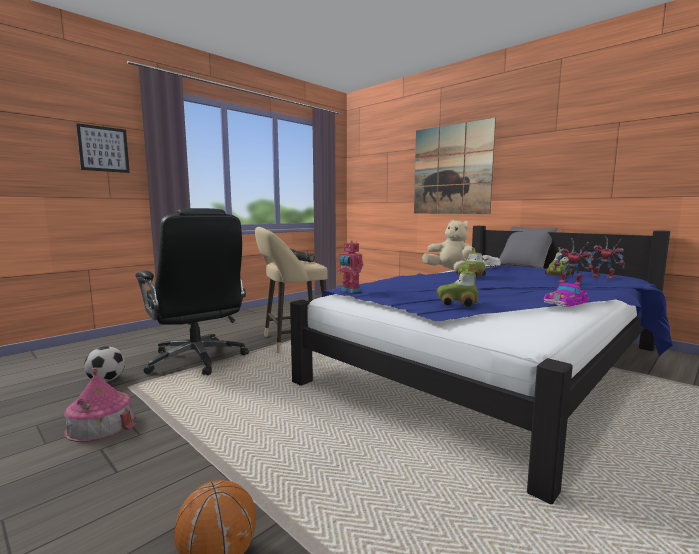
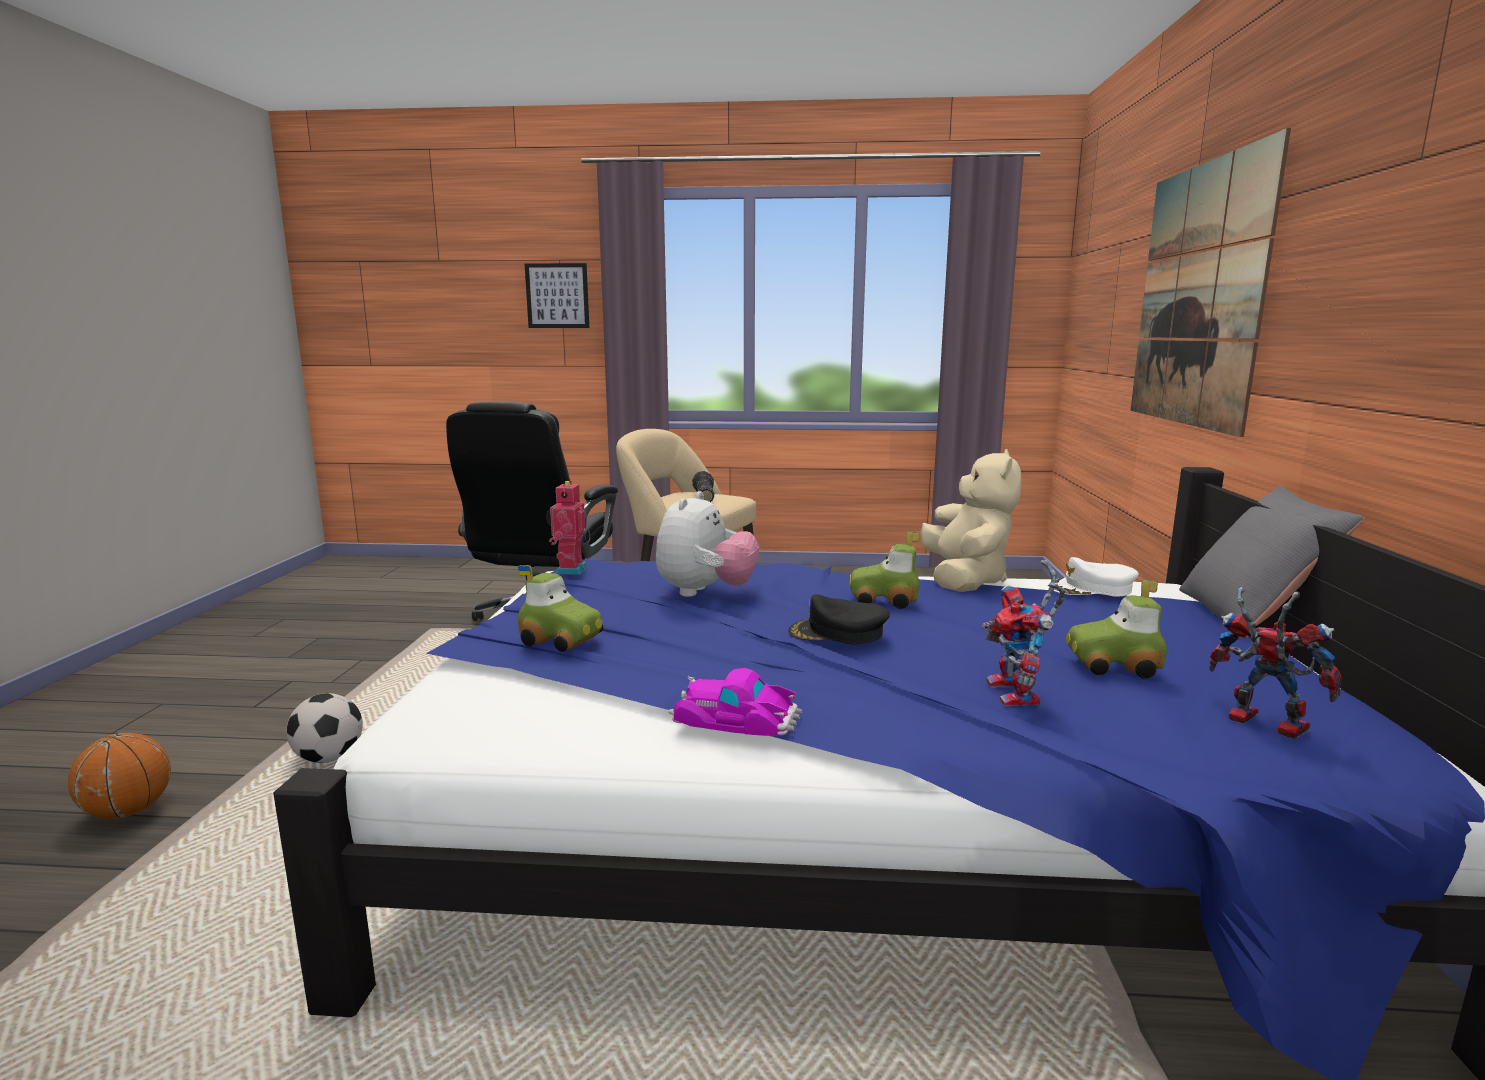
camera: 50 degrees right, 5 degrees up
toy house [64,368,137,442] -> none
football [84,346,125,382] -> football moved to [286,693,363,763]
toy car [437,264,478,307] -> toy car turned 150 degrees clockwise [518,565,603,652]
toy robot [587,236,625,279] -> toy robot turned 135 degrees clockwise [1210,587,1342,739]
none -> plush toy [656,491,759,597]
none -> black cap [788,594,890,645]

